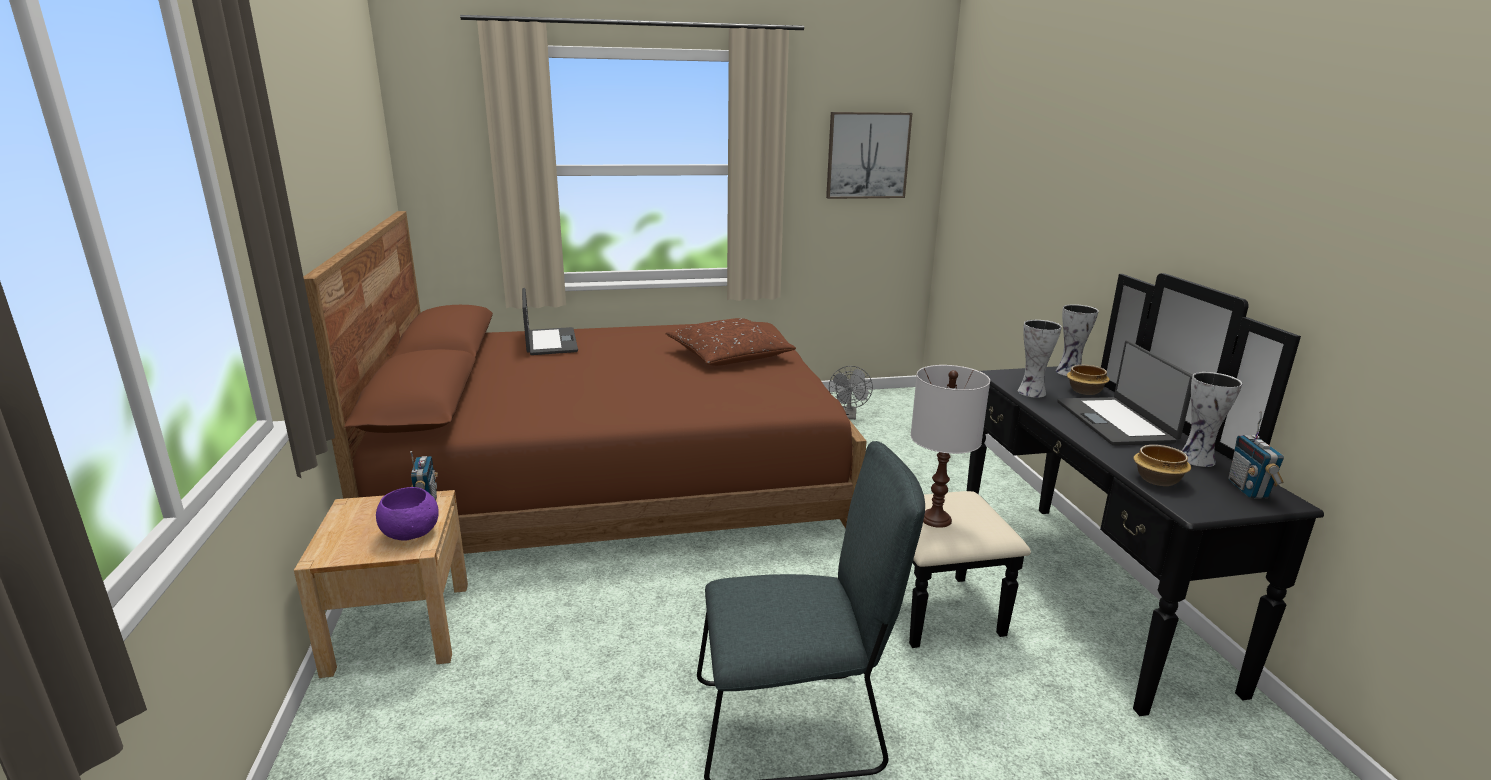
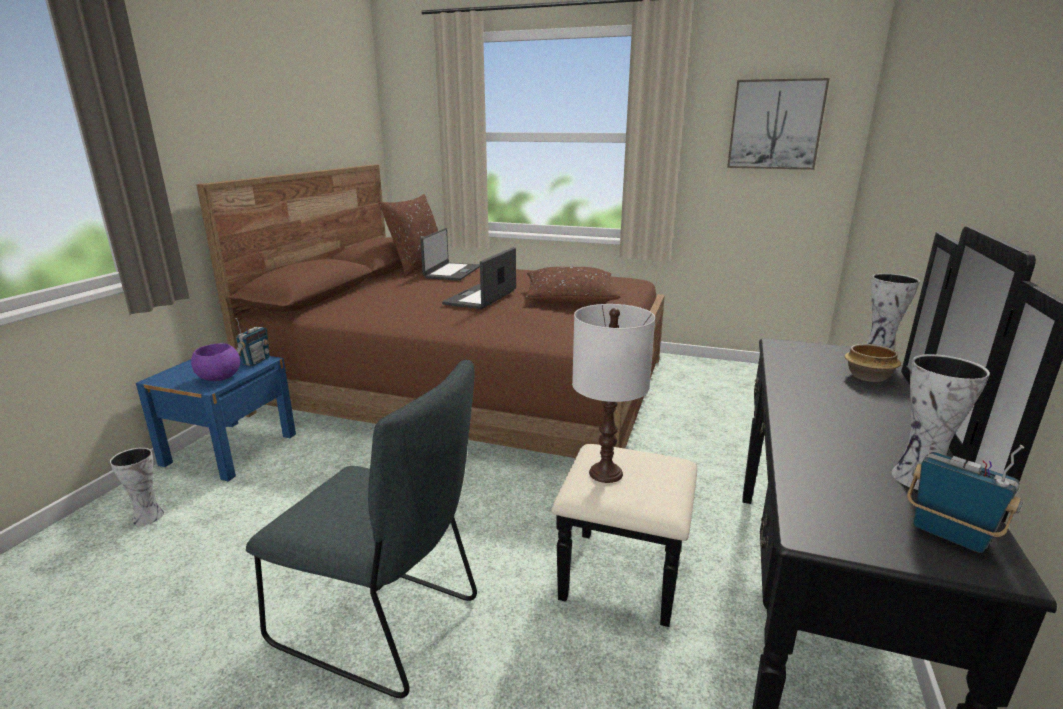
camera: 30 degrees right, 0 degrees up
beige nightstand [294,490,468,678] -> blue nightstand [136,356,296,481]
grey fan [829,366,873,420] -> none
vase [1017,320,1062,398] -> vase moved to [110,447,164,525]
laptop [1057,340,1192,446] -> laptop moved to [442,247,516,309]
bowl [1134,445,1191,486] -> none
radio [1228,411,1284,499] -> radio turned 105 degrees clockwise [907,445,1024,553]
none -> brown pillow [379,194,438,276]

